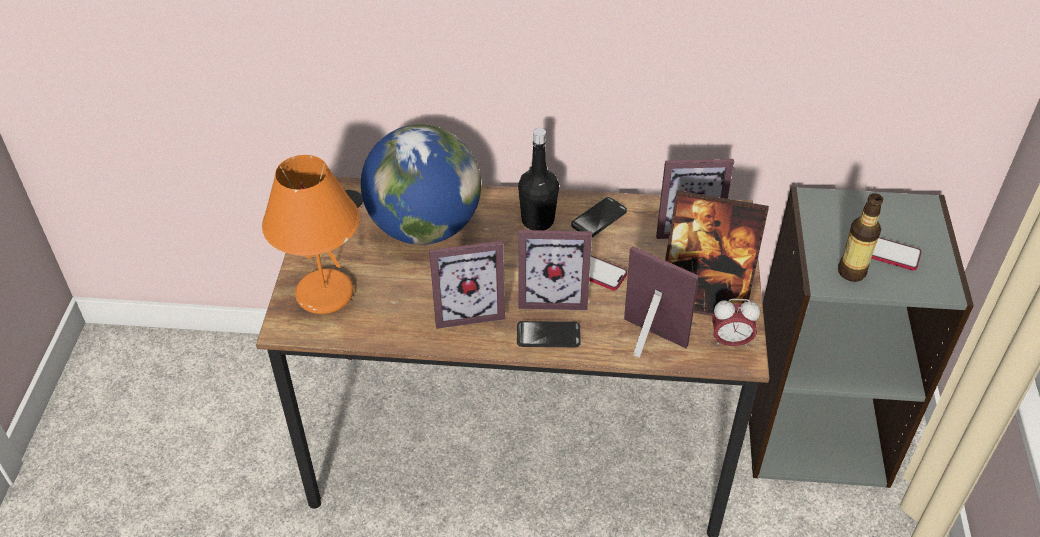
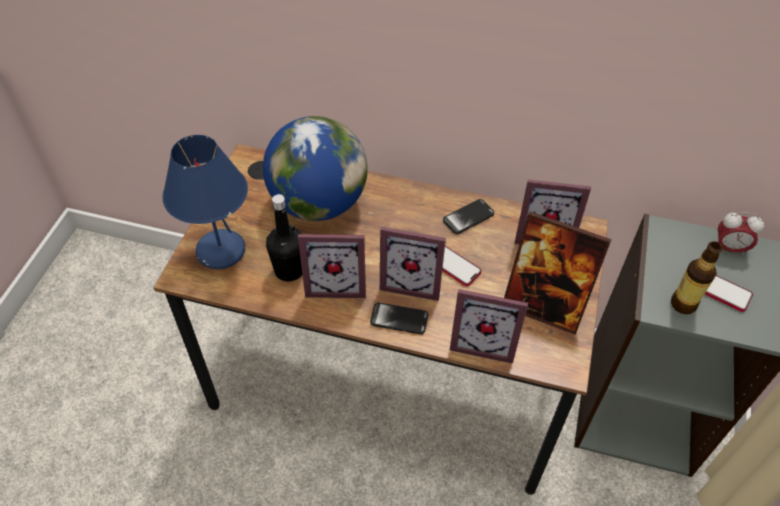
camera: 10 degrees right, 5 degrees up
orange table lamp [262,155,359,314] -> blue table lamp [162,135,248,269]
black bottle [518,128,559,230] -> black bottle moved to [266,194,302,282]
picture frame [624,246,699,358] -> picture frame turned 150 degrees clockwise [450,289,528,364]
alarm clock [712,299,760,348] -> alarm clock moved to [718,212,764,256]

